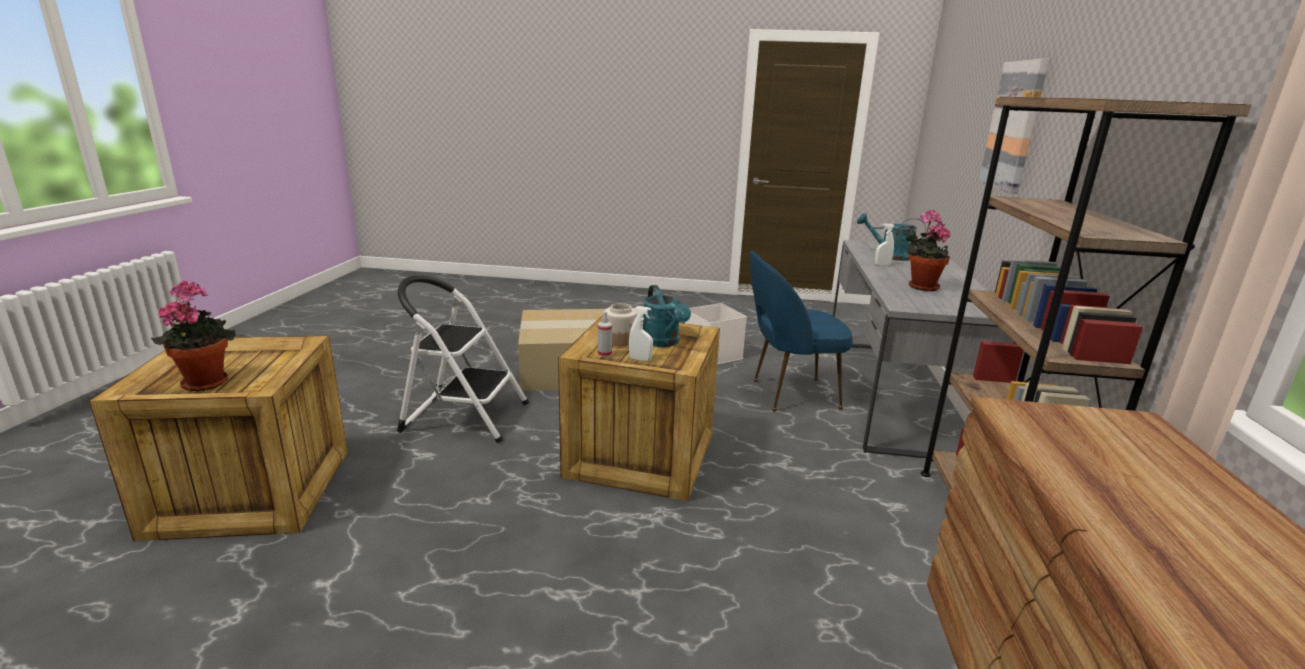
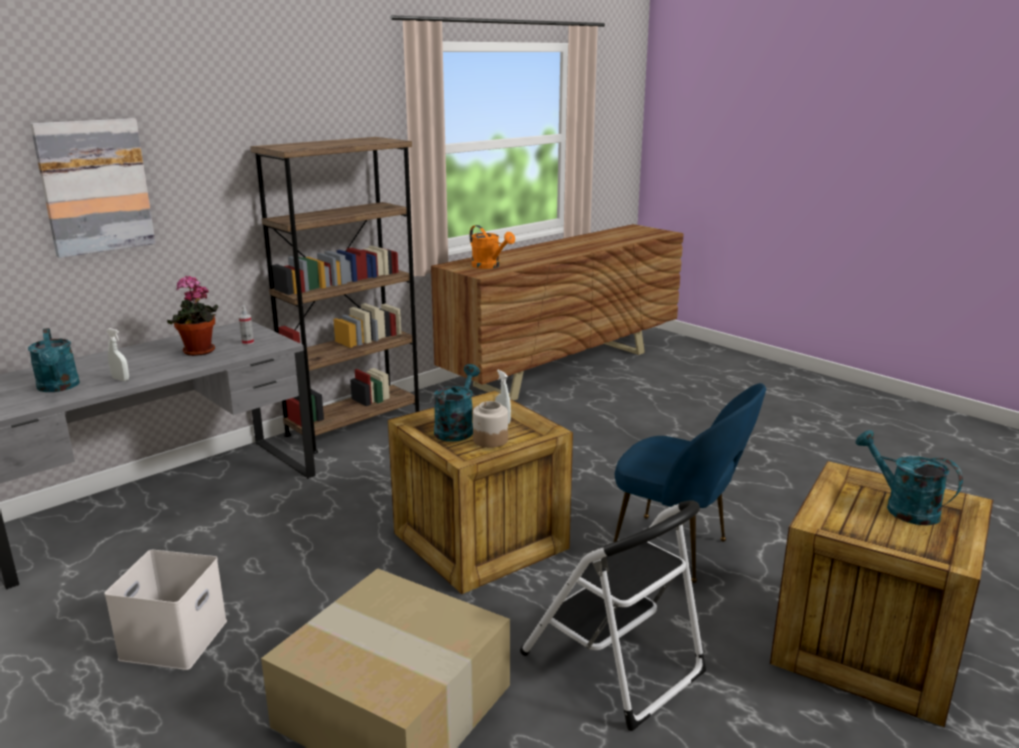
camera: 140 degrees left, 0 degrees up
potted plant [151,280,236,391] -> turquoise watering can [856,430,963,526]
spray bottle [598,311,612,357] -> spray bottle moved to [239,305,254,345]
blue chair [750,251,852,412] -> blue chair moved to [614,383,766,583]
none -> orange watering can [470,225,515,269]

